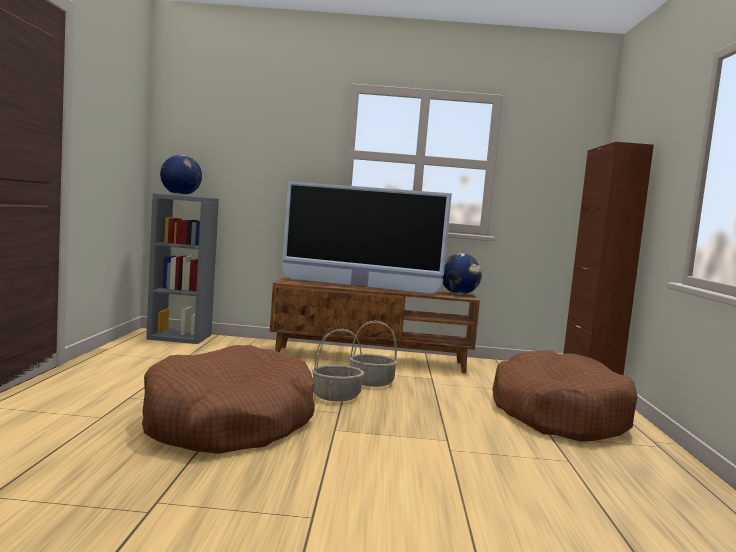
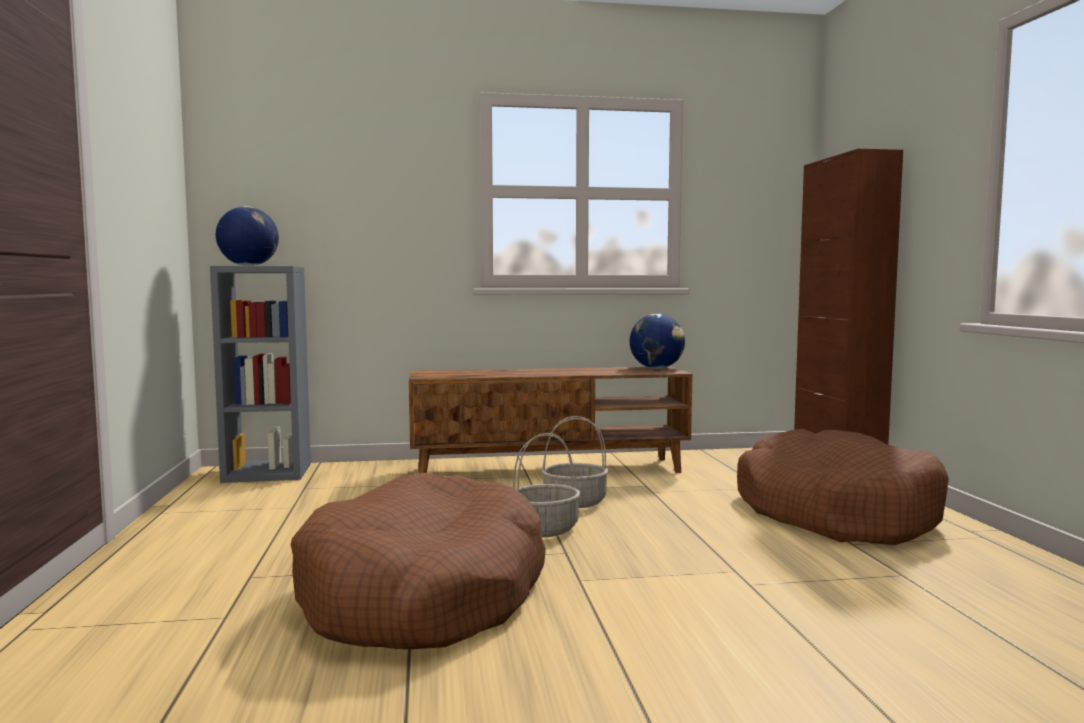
camera: 10 degrees left, 0 degrees up
television [282,181,452,294] -> none

